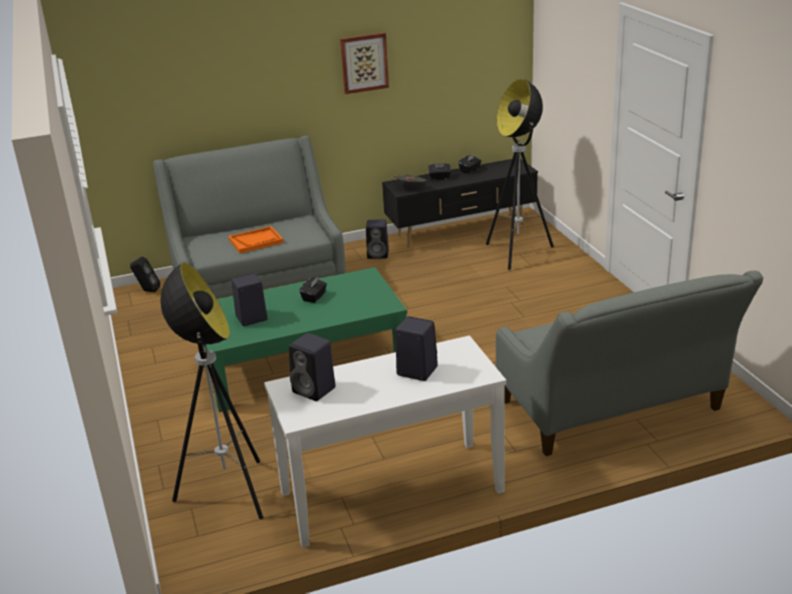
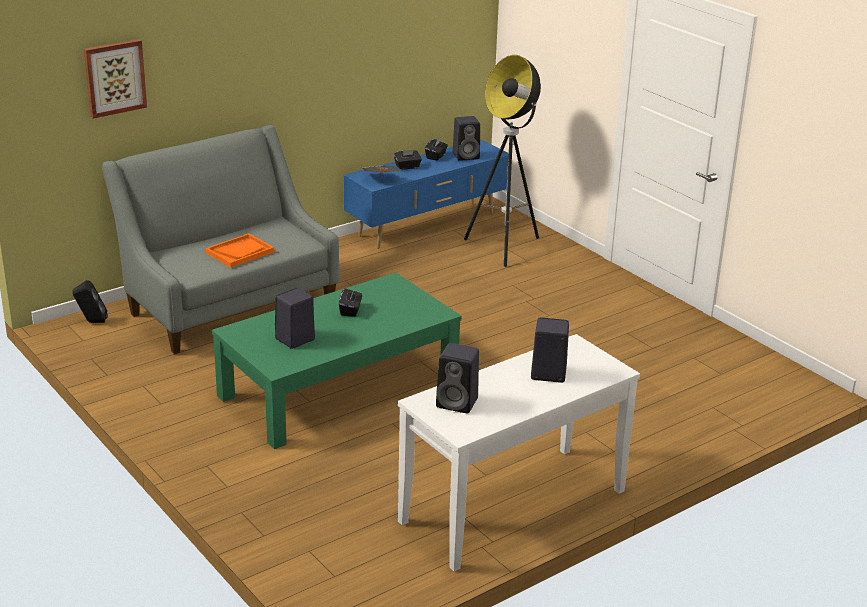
camera: 20 degrees left, 0 degrees up
floor lamp [160,262,263,519] -> none
picture [340,32,389,94] -> picture moved to [84,39,147,119]
black speaker [366,219,389,259] -> black speaker moved to [453,116,480,161]
black tv stand [382,159,538,247] -> blue tv stand [344,140,509,249]
grey sofa [496,270,764,456] -> none

